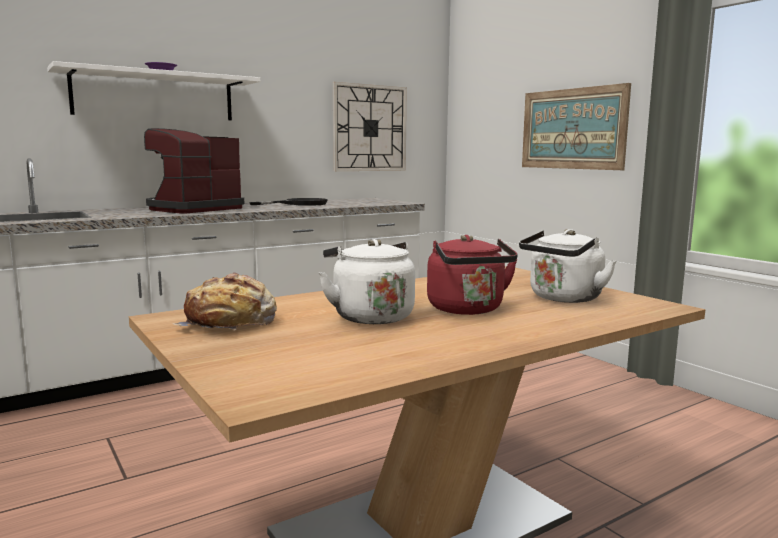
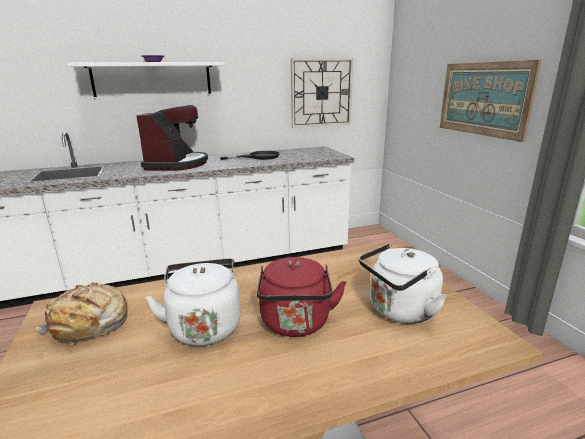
camera: 15 degrees right, 10 degrees up
coffee machine [144,128,244,213] -> coffee machine turned 135 degrees clockwise [136,105,208,171]

